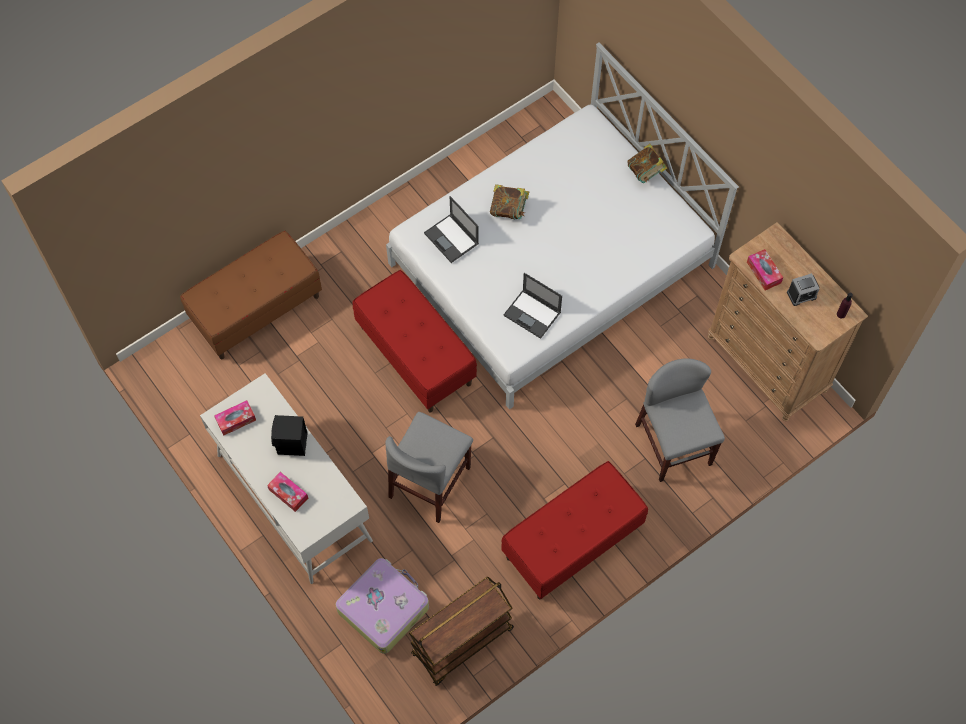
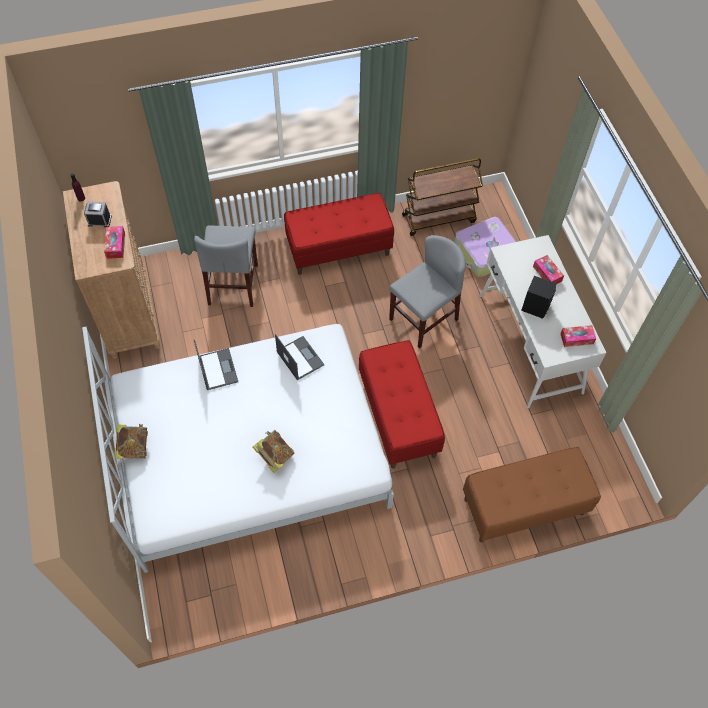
camera: 160 degrees left, 5 degrees down
laptop [424,196,479,263] -> laptop moved to [194,340,238,390]

